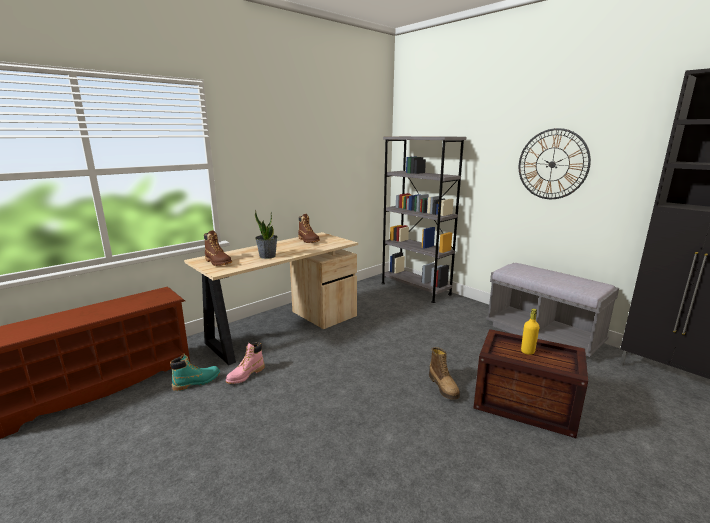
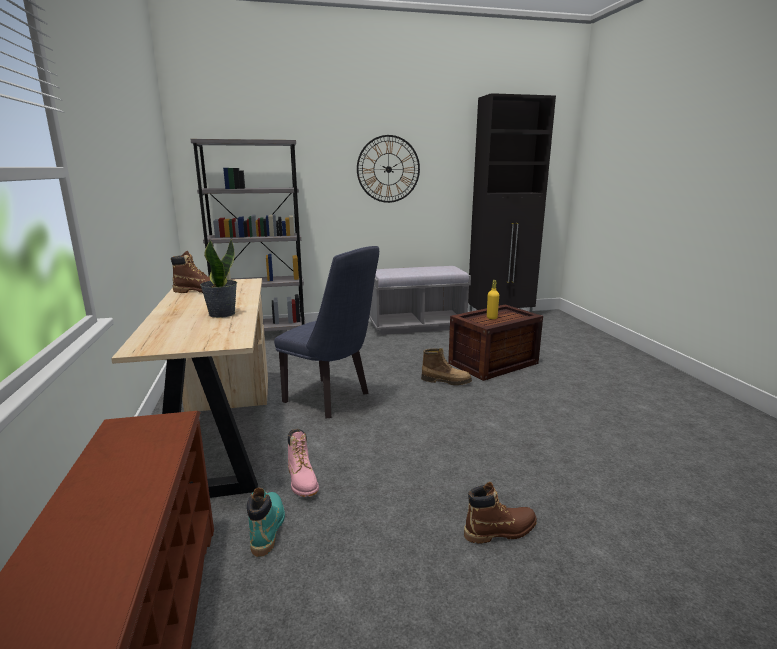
camera: 60 degrees left, 0 degrees up
brown boot [204,230,232,266] -> brown boot moved to [464,482,537,544]
none -> blue chair [274,246,379,419]

